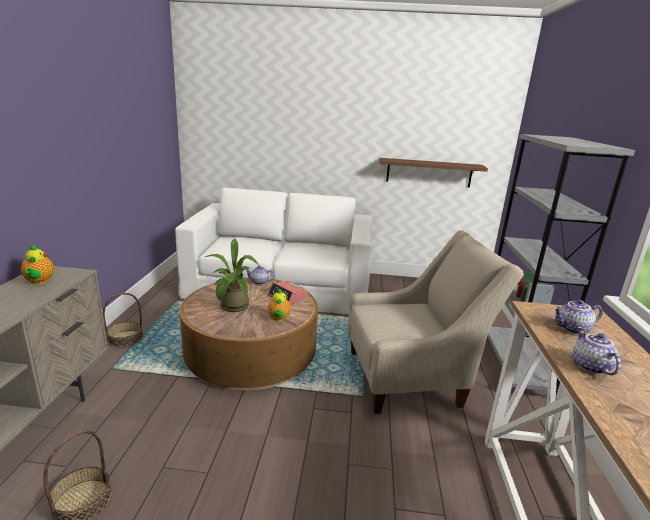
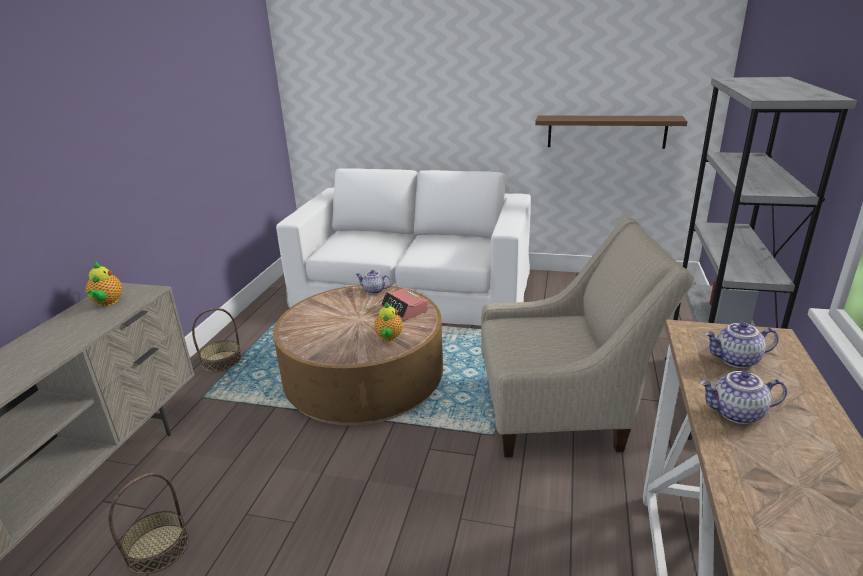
camera: 10 degrees right, 5 degrees up
potted plant [205,239,259,312] -> none
teapot [573,327,621,375] -> teapot turned 90 degrees counterclockwise [700,371,787,424]

